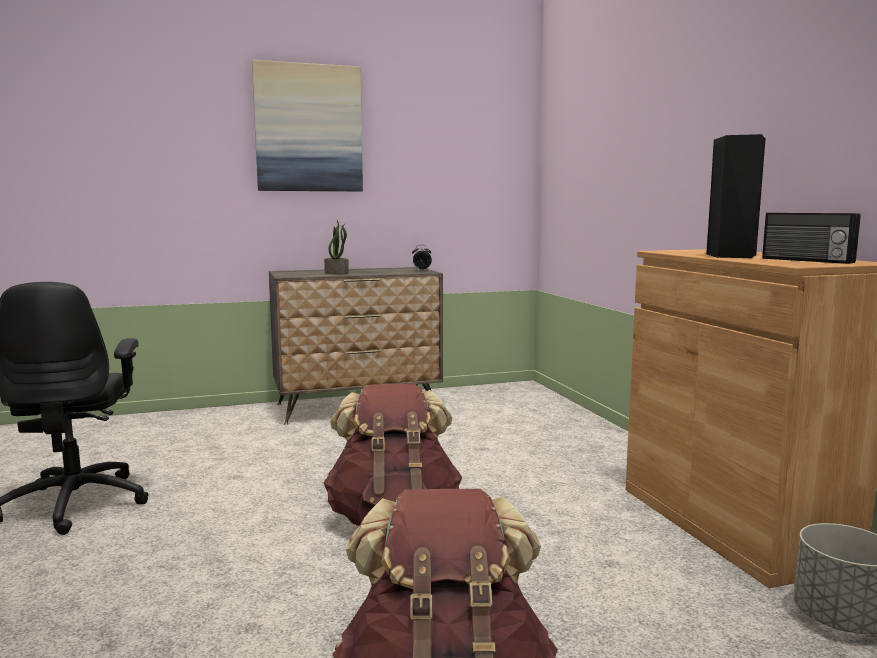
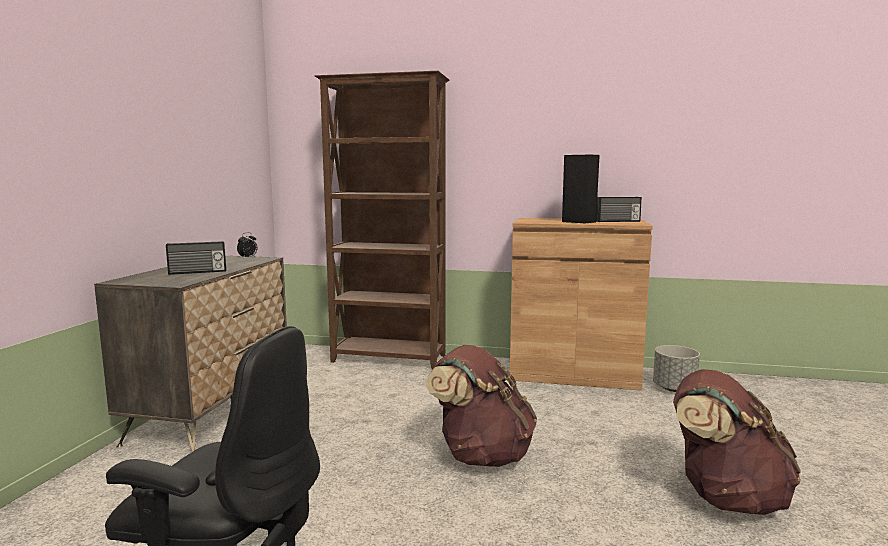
camera: 60 degrees left, 0 degrees up
picture [252,60,363,192] -> none
potted plant [324,220,349,274] -> radio [166,241,226,275]
none -> brown bookcase [315,71,449,369]

